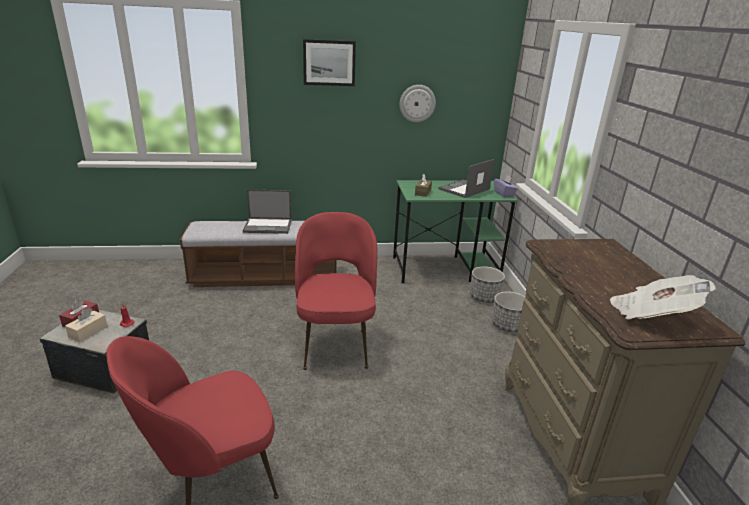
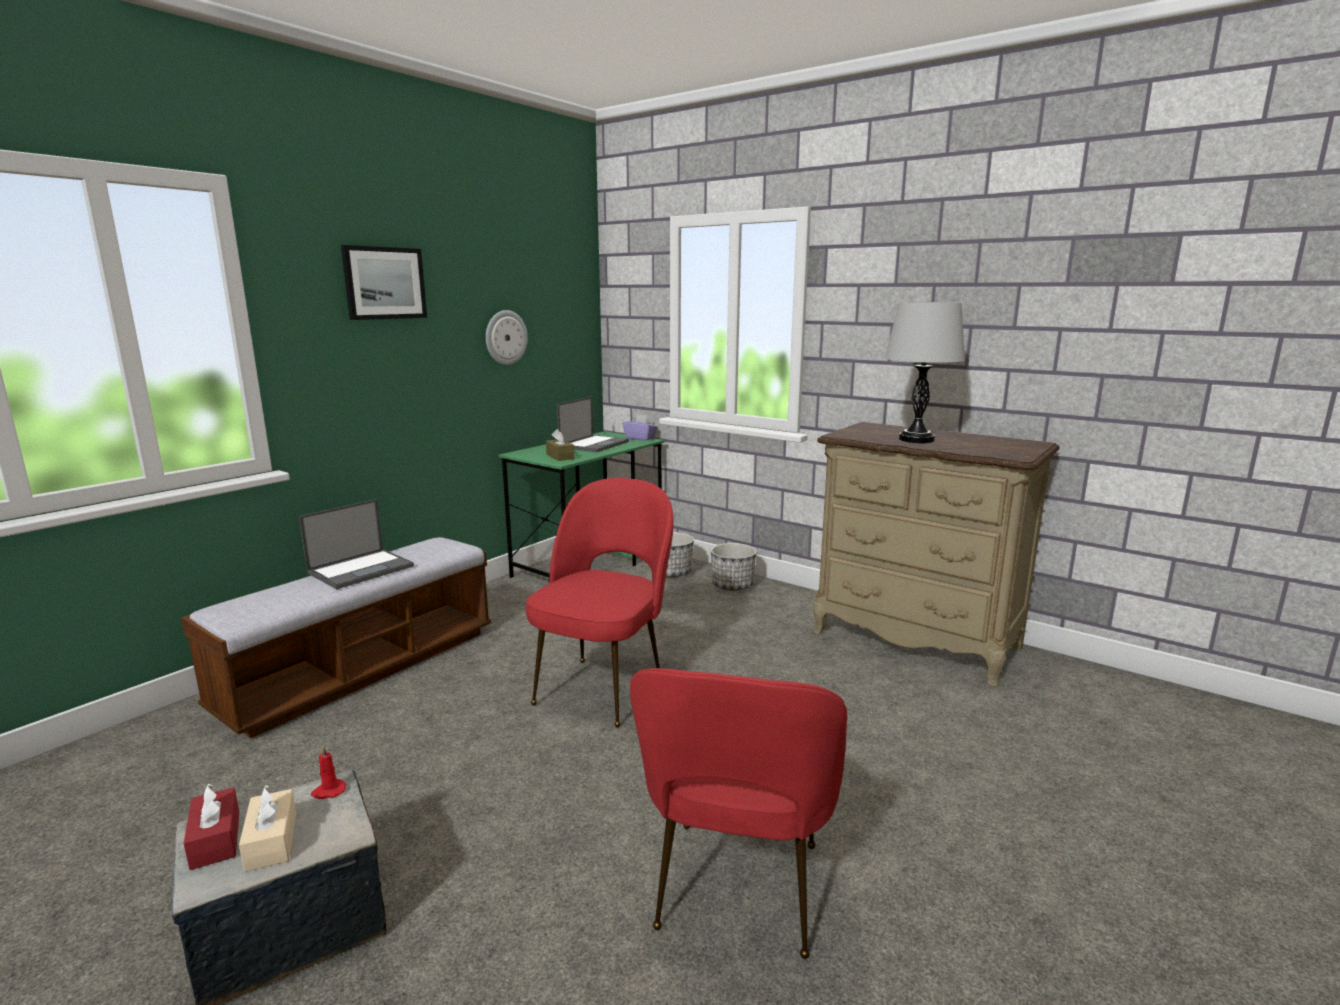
camera: 45 degrees left, 10 degrees down
red chair [295,212,378,370] -> red chair turned 75 degrees clockwise [526,478,674,727]
laptop [438,159,494,198] -> laptop turned 150 degrees counterclockwise [557,397,629,452]
newspaper [610,275,716,320] -> none
none -> grey table lamp [885,302,965,443]

